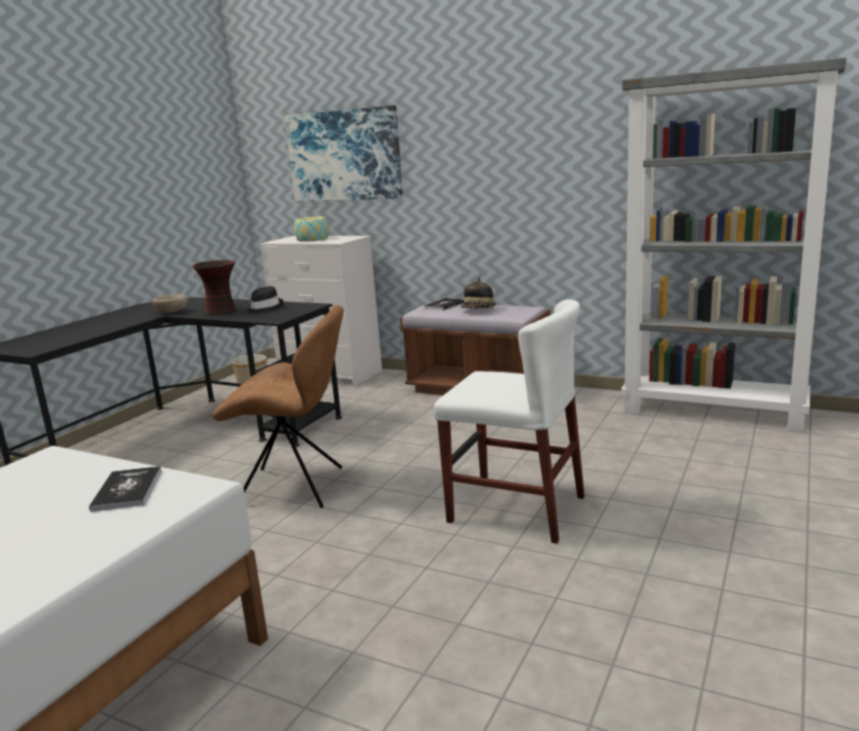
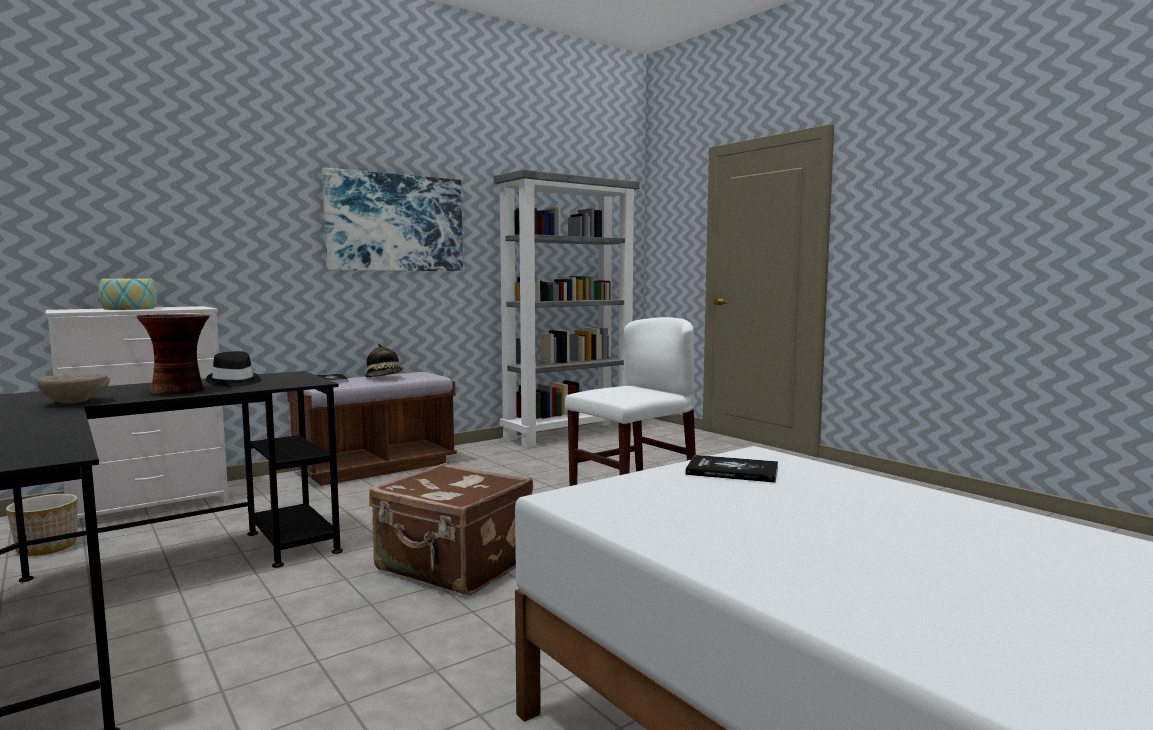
camera: 65 degrees left, 10 degrees down
brown chair [212,305,344,508] -> brown suitcase [369,463,533,595]
picture [285,105,403,202] -> picture moved to [322,168,463,271]

